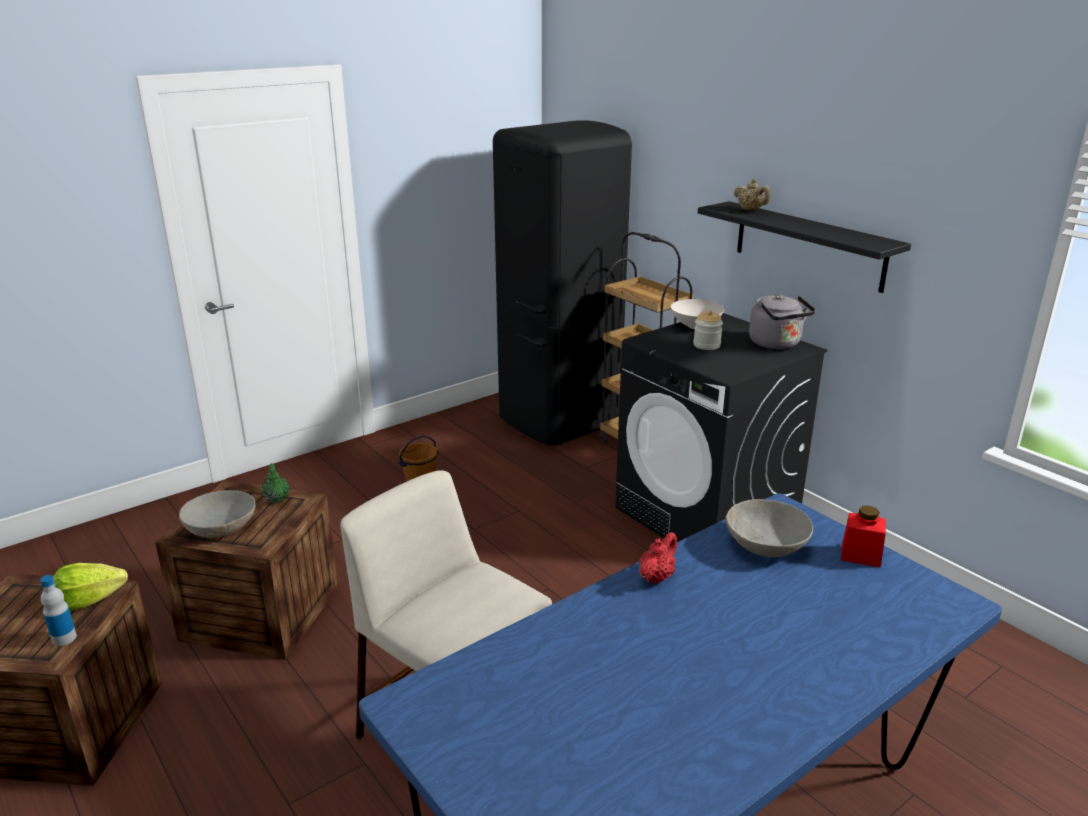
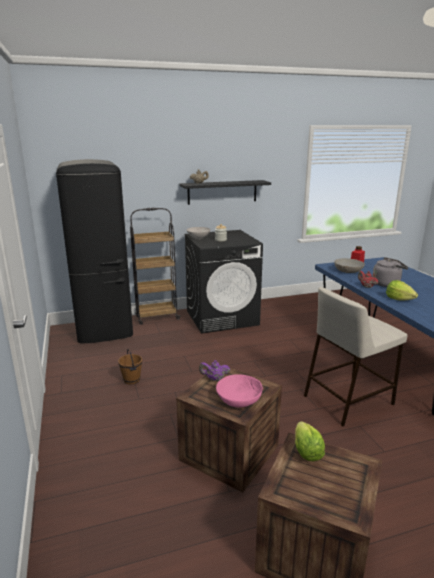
camera: 70 degrees left, 5 degrees down
bottle [40,575,77,646] -> none
grey bowl [179,490,256,538] -> pink bowl [216,374,263,407]
green teapot [261,463,289,503] -> purple teapot [199,360,230,381]
grey kettle [749,295,816,349] -> grey kettle moved to [373,257,409,287]
none -> lettuce [386,280,418,301]

